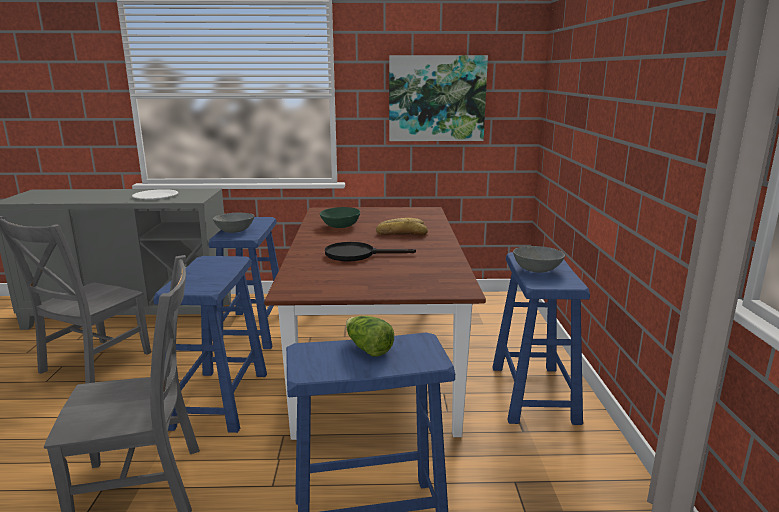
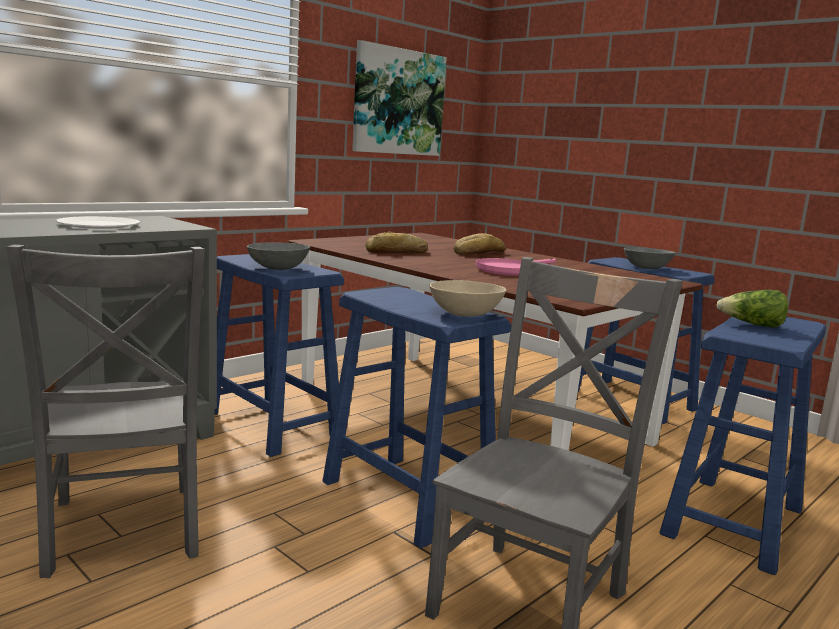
camera: 45 degrees left, 5 degrees down
green bowl [320,207,360,228] -> bread [365,232,428,253]
black frying pan [325,242,416,262] -> pink frying pan [476,258,556,276]
none -> beige bowl [430,280,506,317]

